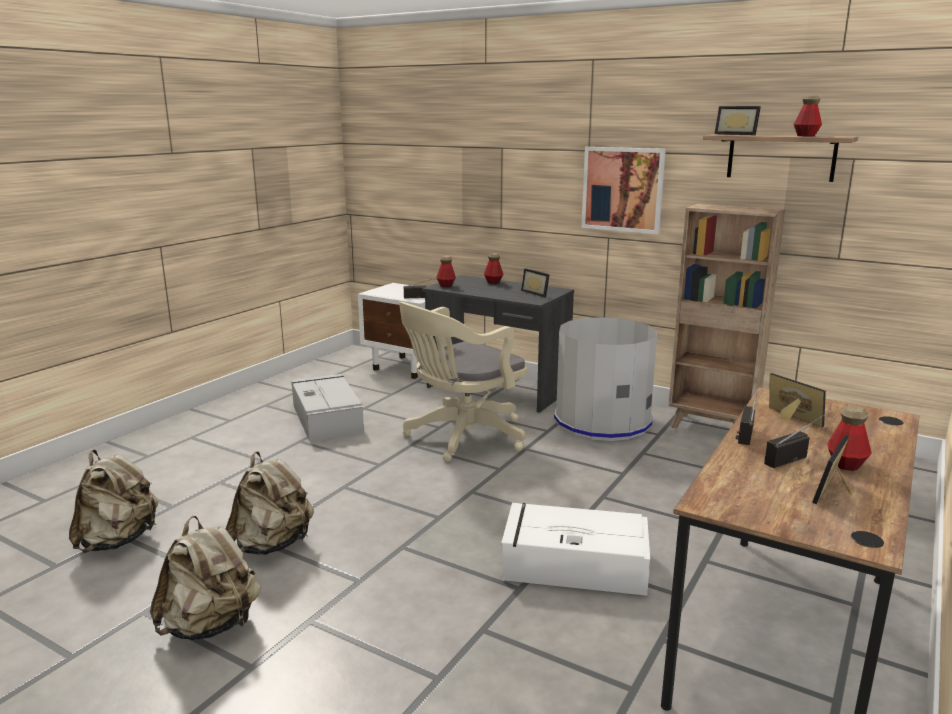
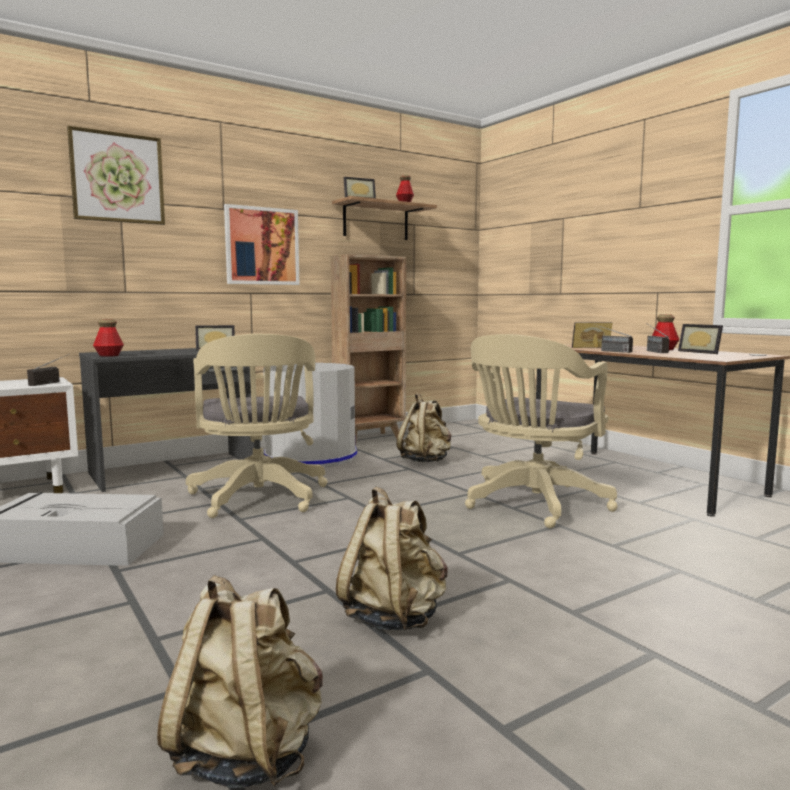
camera: 65 degrees left, 10 degrees down
beige backpack [150,516,260,640] -> beige backpack moved to [397,393,452,462]
bottle [484,253,504,284] -> none
white storage box [501,503,650,596] -> beige office chair [465,334,618,528]
none -> picture [67,126,165,225]

